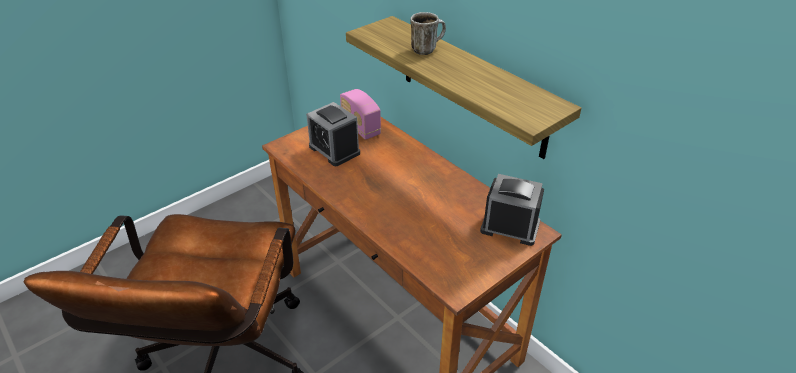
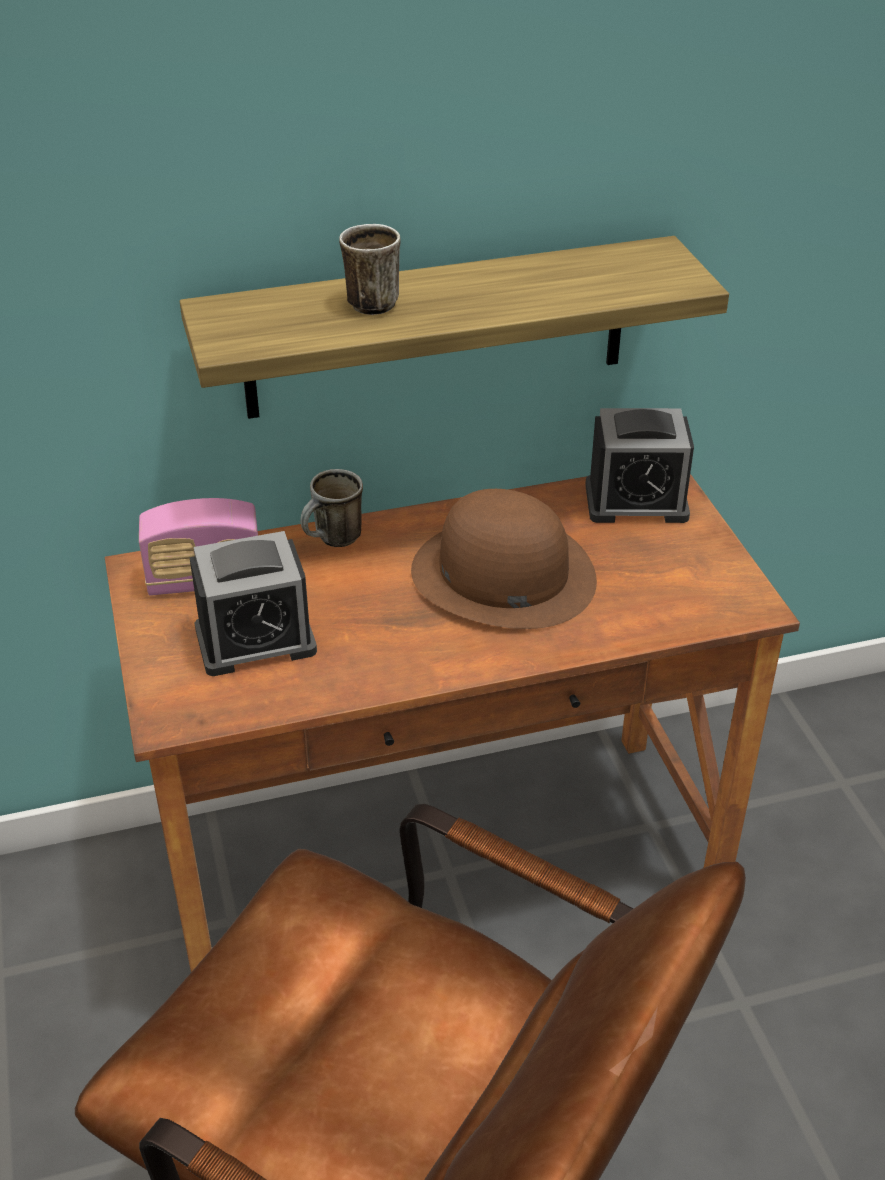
camera: 65 degrees left, 0 degrees up
alarm clock [480,174,544,246] -> alarm clock turned 135 degrees counterclockwise [585,408,694,523]
none -> mug [300,469,363,547]
none -> brown hat [411,489,597,629]

